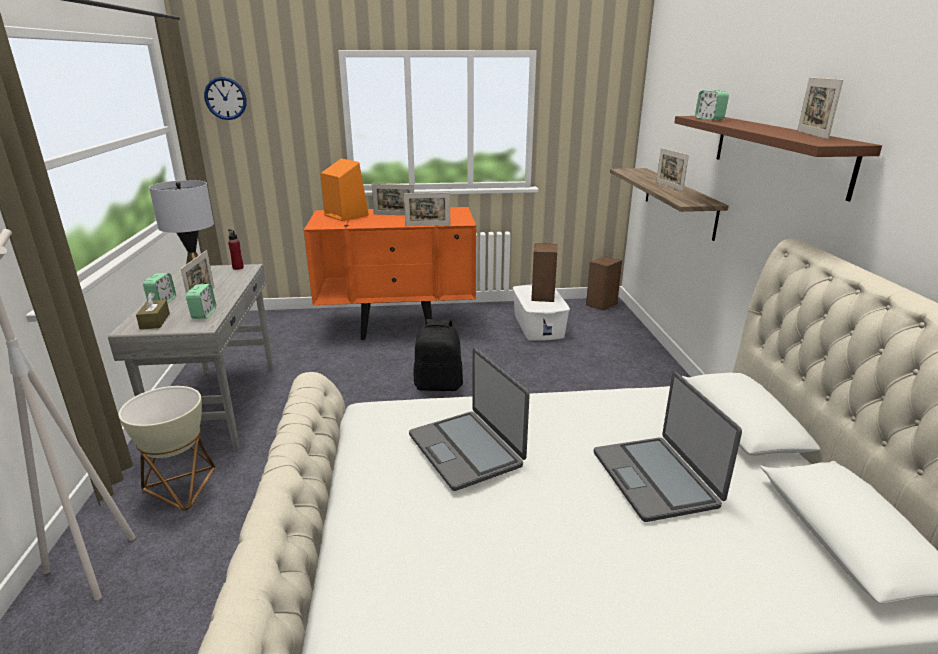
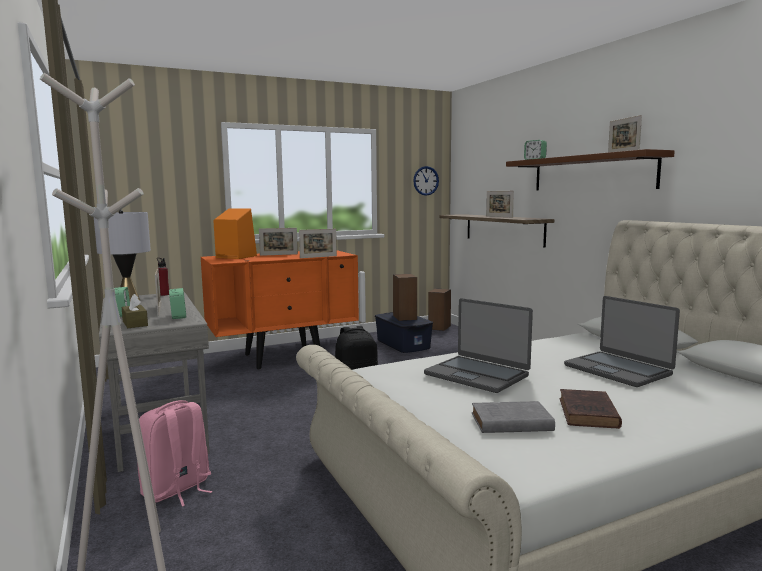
camera: 20 degrees left, 15 degrees down
planter [118,386,215,510] -> pink backpack [137,400,213,507]
wall clock [204,77,247,120] -> wall clock moved to [413,166,439,196]
white storage box [513,285,570,341] -> blue storage box [375,312,433,353]
none -> grey book [472,401,555,433]
none -> brown book [559,389,622,429]

